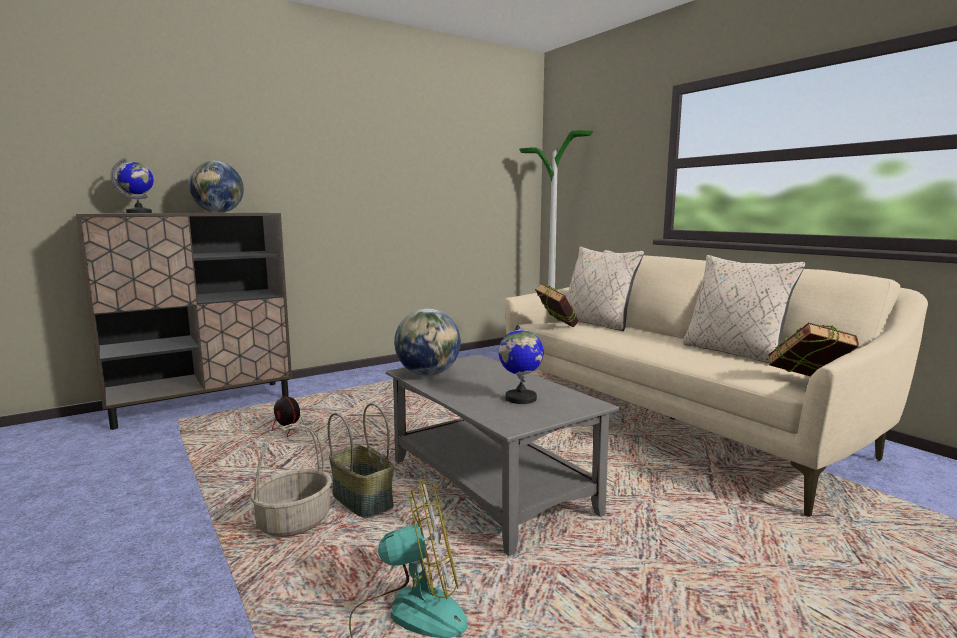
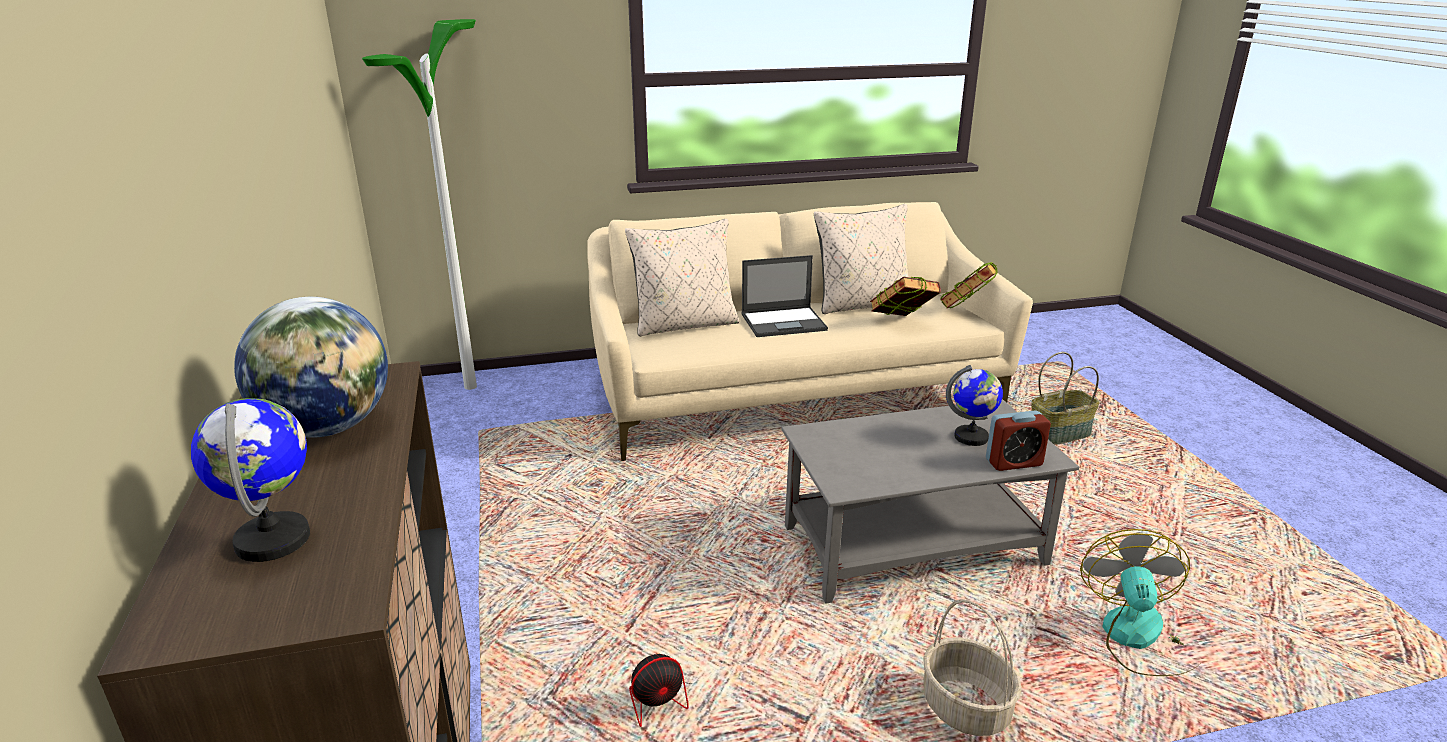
camera: 70 degrees left, 15 degrees up
basket [328,403,394,518] -> basket moved to [1031,352,1100,445]
globe [394,309,461,376] -> none
book [535,283,579,327] -> book moved to [870,277,941,316]
none -> laptop [741,255,828,337]
none -> alarm clock [986,410,1051,471]

